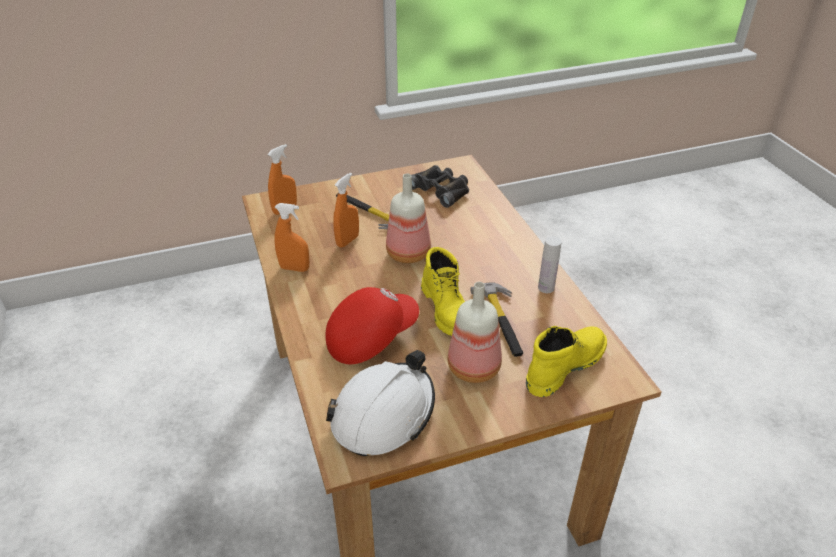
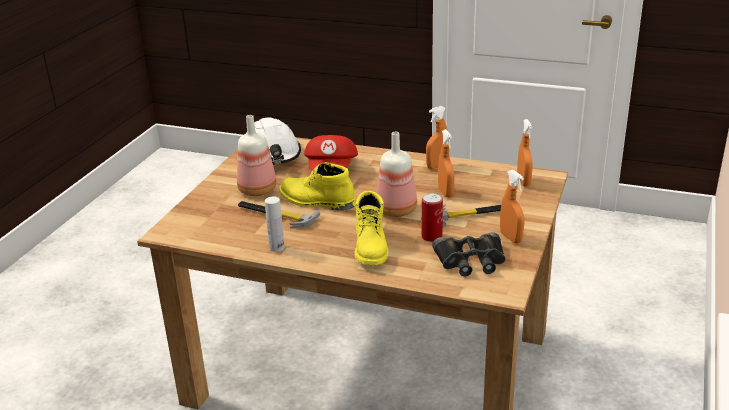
camera: 130 degrees right, 10 degrees down
yellow boot [526,326,607,397] -> yellow boot moved to [355,191,388,265]
none -> can [421,193,443,242]
none -> orange spray bottle [500,170,525,243]

